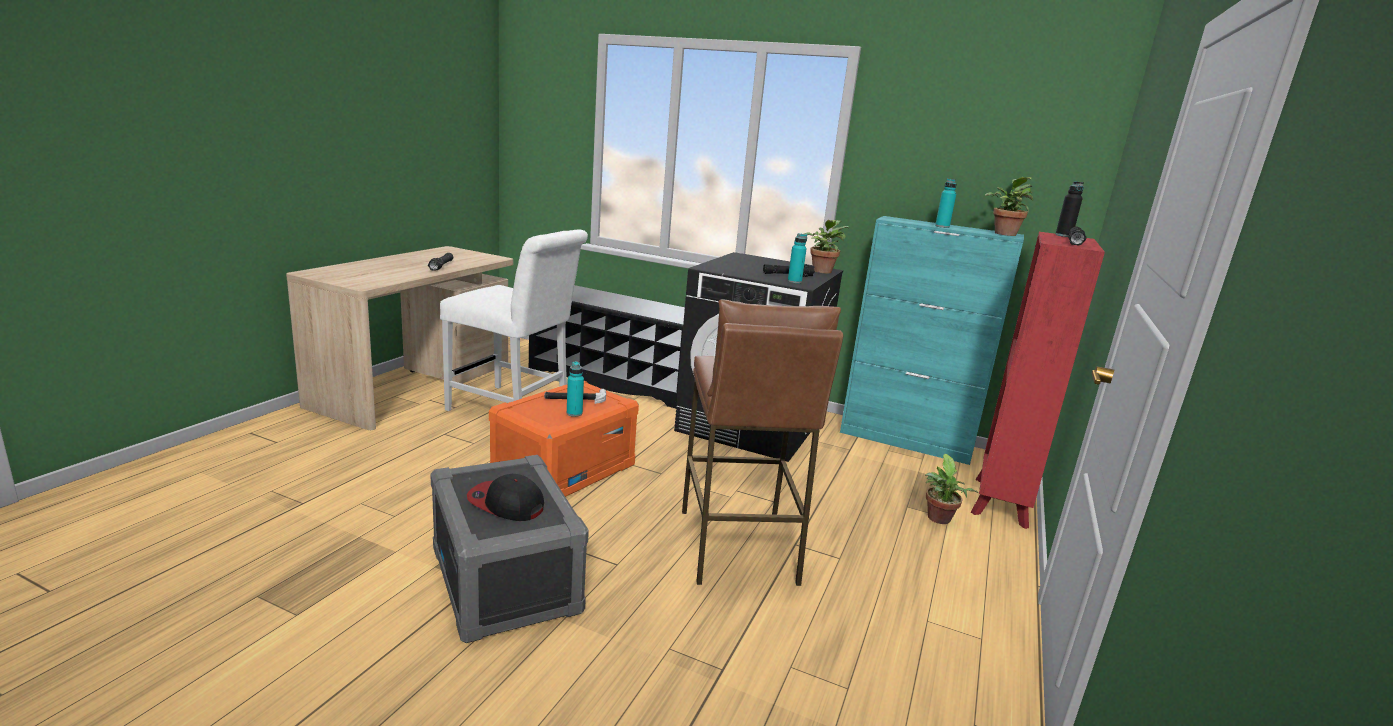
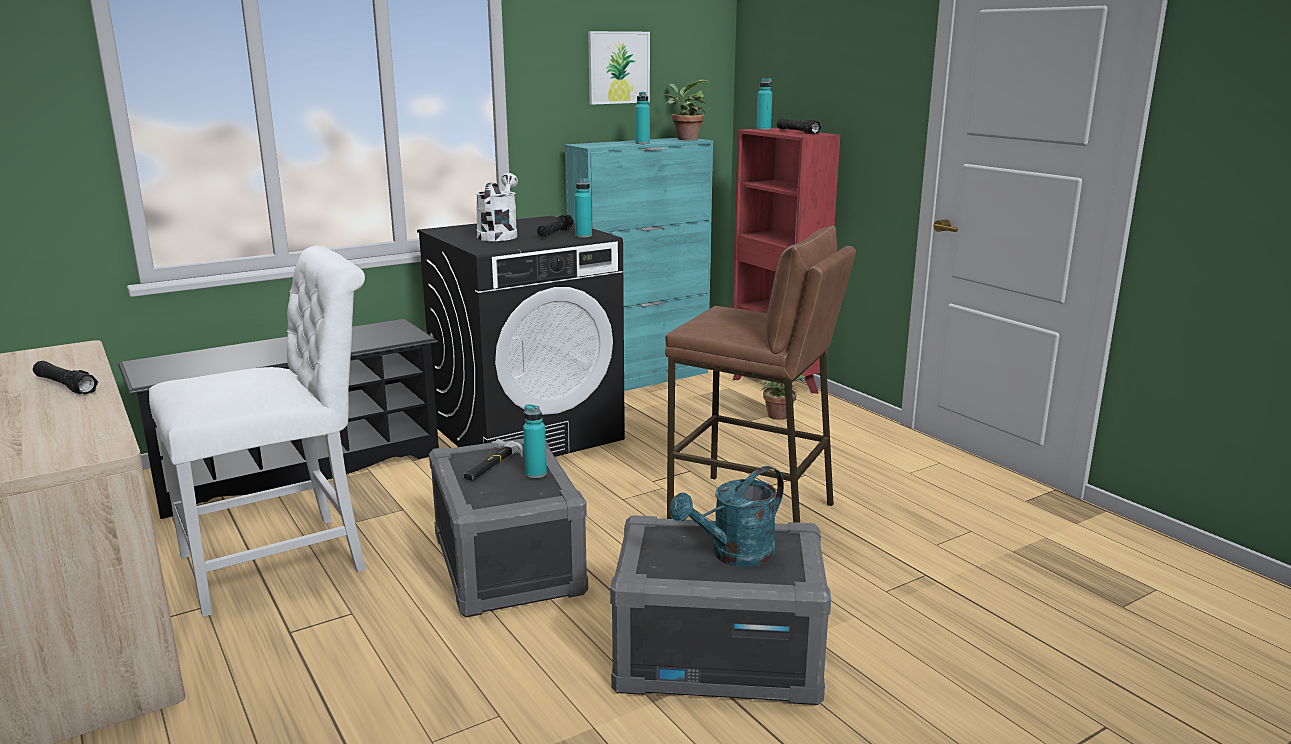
camera: 55 degrees left, 0 degrees up
cap [467,474,544,521] -> turquoise watering can [670,466,784,567]
orange storage box [489,381,639,497] -> grey storage box [429,438,588,617]
potted plant [804,220,849,274] -> none
black bottle [1055,181,1084,237] -> turquoise bottle [756,78,772,130]
none -> white watering can [475,173,518,241]
none -> picture [588,31,650,105]

